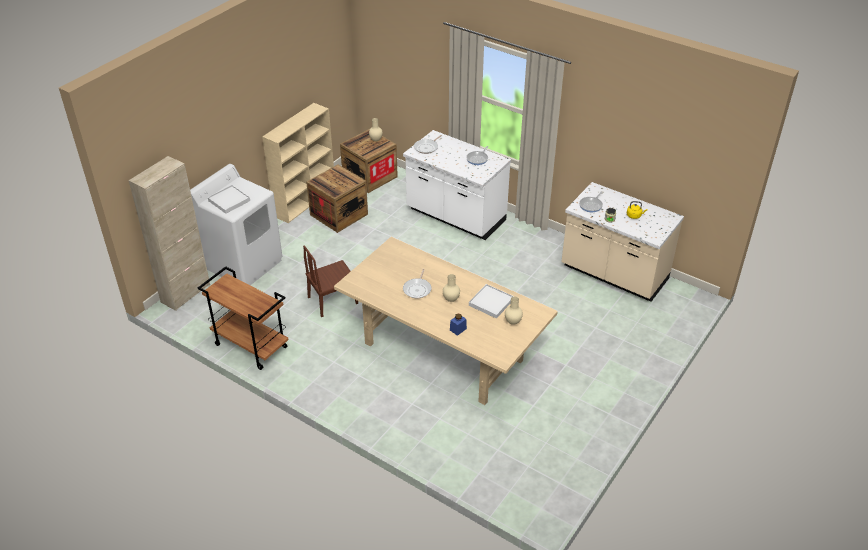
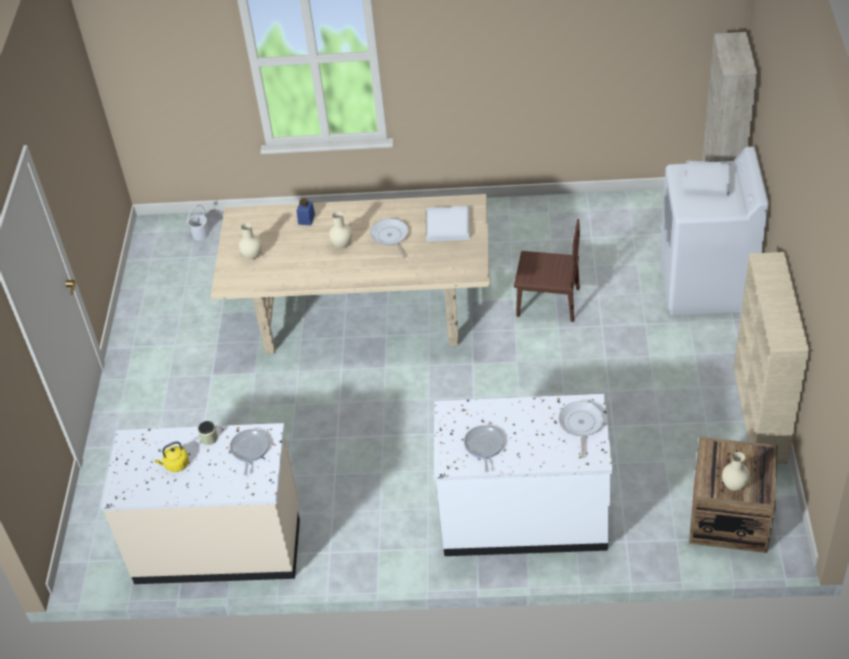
camera: 150 degrees right, 5 degrees up
brown cart [198,266,289,370] -> none
brown chair [303,245,358,317] -> brown chair turned 75 degrees clockwise [514,219,580,322]
crate [306,164,368,233] -> none
white tray [469,284,513,319] -> white tray moved to [426,206,470,242]
none -> white bucket [187,205,209,240]

